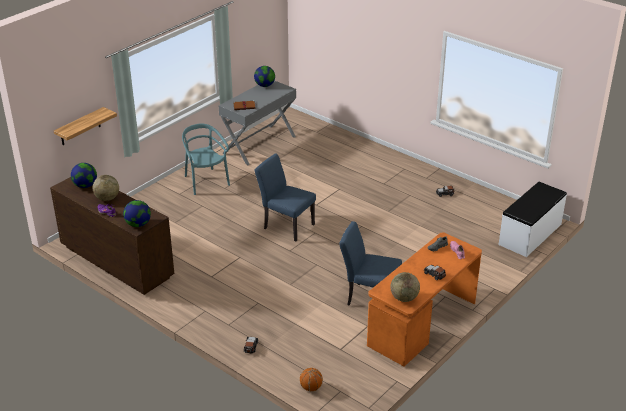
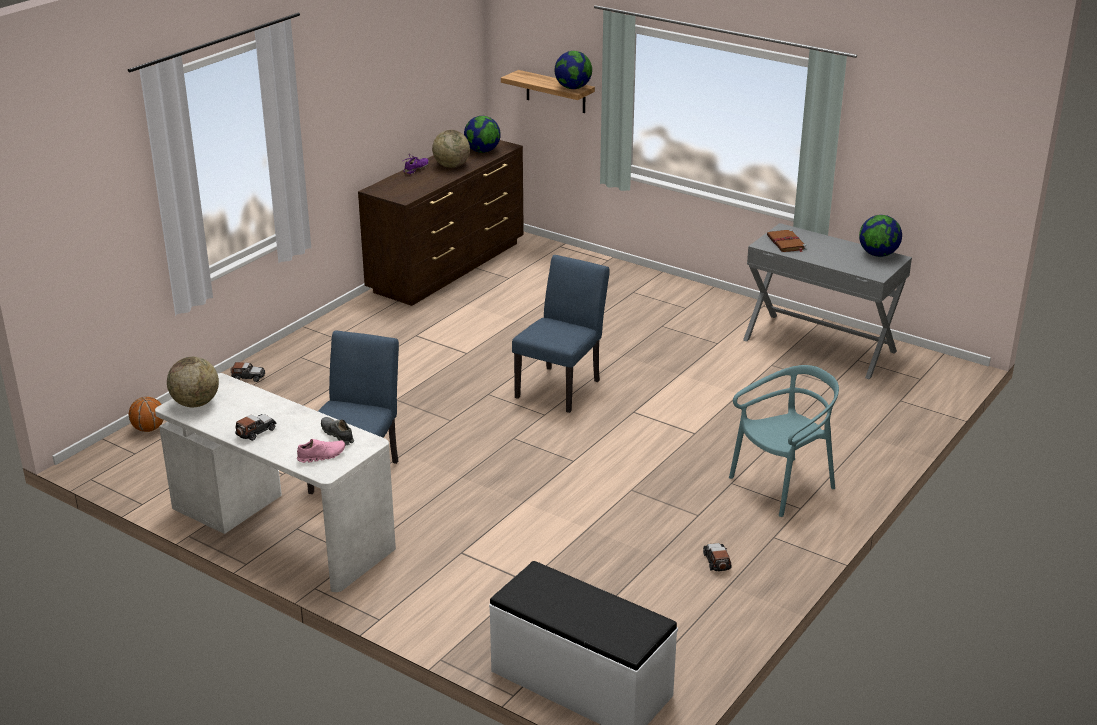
camera: 85 degrees right, 5 degrees down
globe [123,200,151,227] -> globe moved to [555,51,592,89]
turquoise chair [182,123,230,195] -> turquoise chair moved to [729,365,839,517]
orange desk [367,232,482,367] -> white desk [155,373,396,592]

